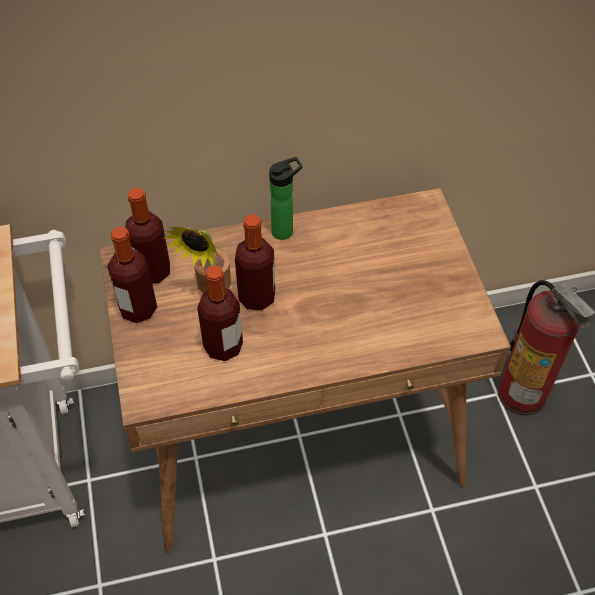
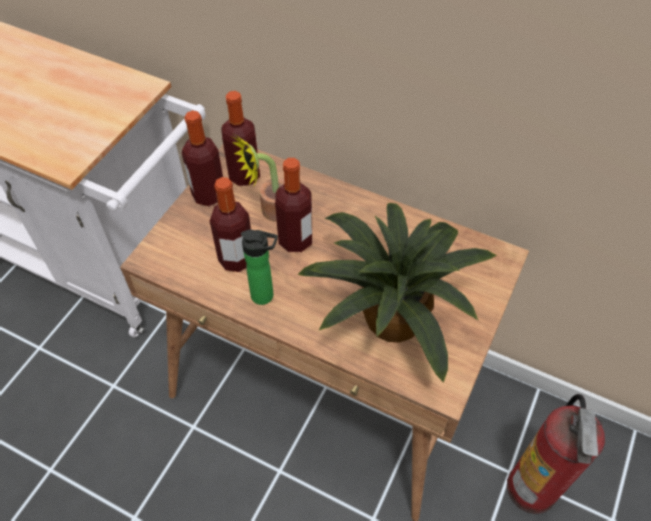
camera: 40 degrees right, 0 degrees up
bottle [269,157,302,240] -> bottle moved to [241,230,278,305]
none -> potted plant [297,203,497,383]

